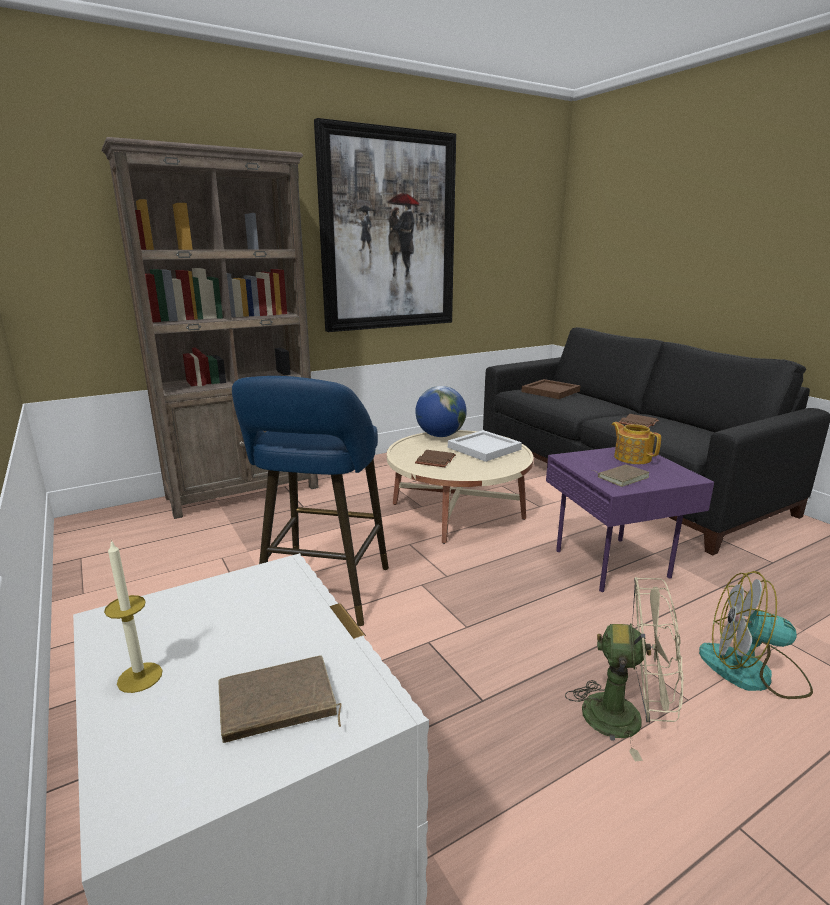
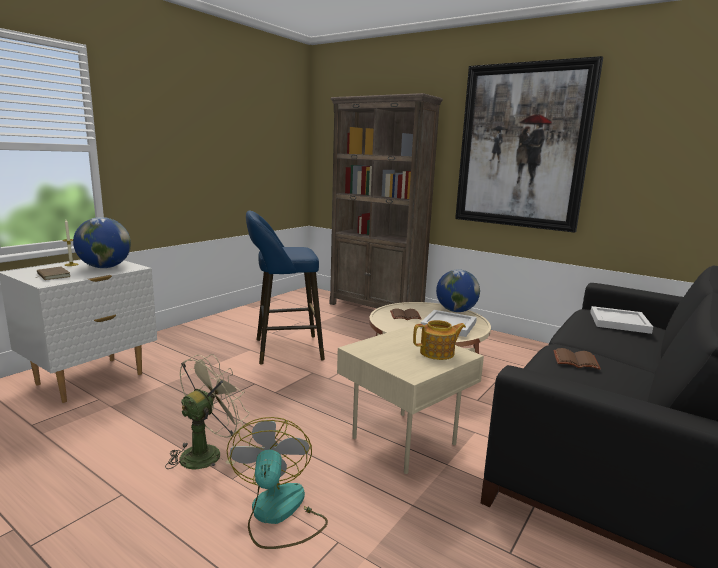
camera: 65 degrees right, 5 degrees down
brown tray [521,379,581,399] -> white tray [590,306,653,334]
purple side table [546,447,714,592] -> beige side table [337,327,484,474]
beige fan [565,577,683,762] -> beige fan turned 135 degrees counterclockwise [165,354,249,469]
brown book [593,464,649,487] -> none
teapot [611,422,661,464] -> teapot turned 45 degrees clockwise [413,320,466,360]
none -> globe [73,217,131,268]

